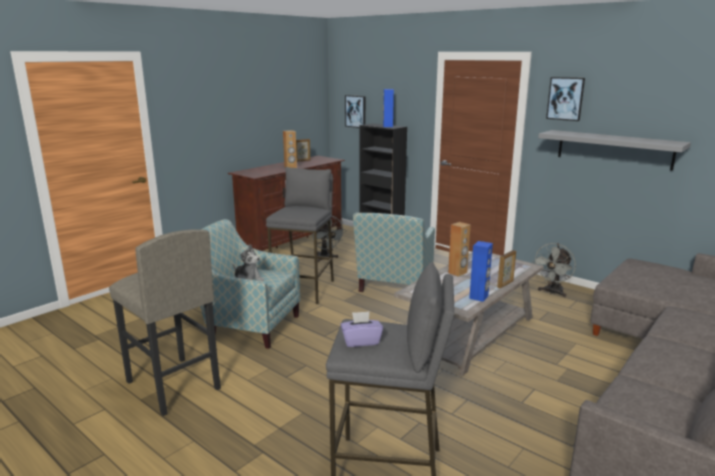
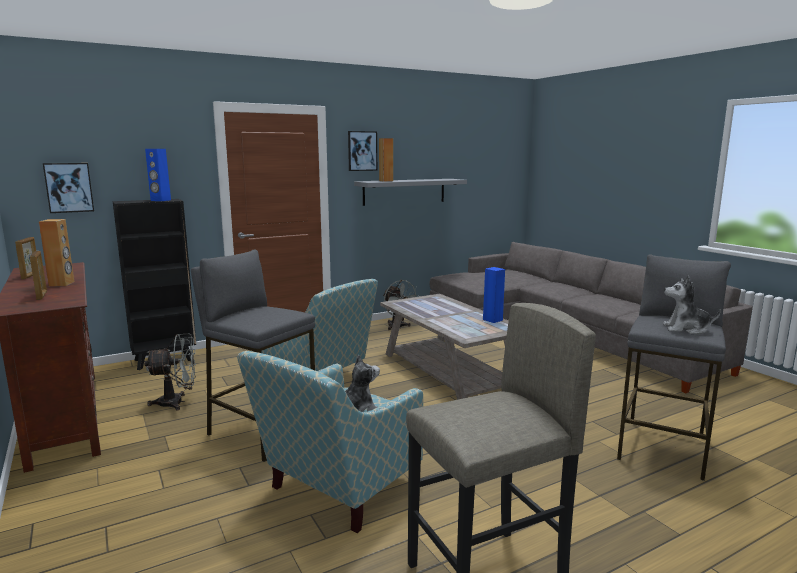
camera: 70 degrees left, 5 degrees down
purple tissue box [340,311,383,347] -> plush toy [663,275,721,334]
brown speaker [448,222,471,277] -> brown speaker moved to [379,138,393,182]
picture frame [497,250,516,288] -> picture frame moved to [30,251,47,300]

